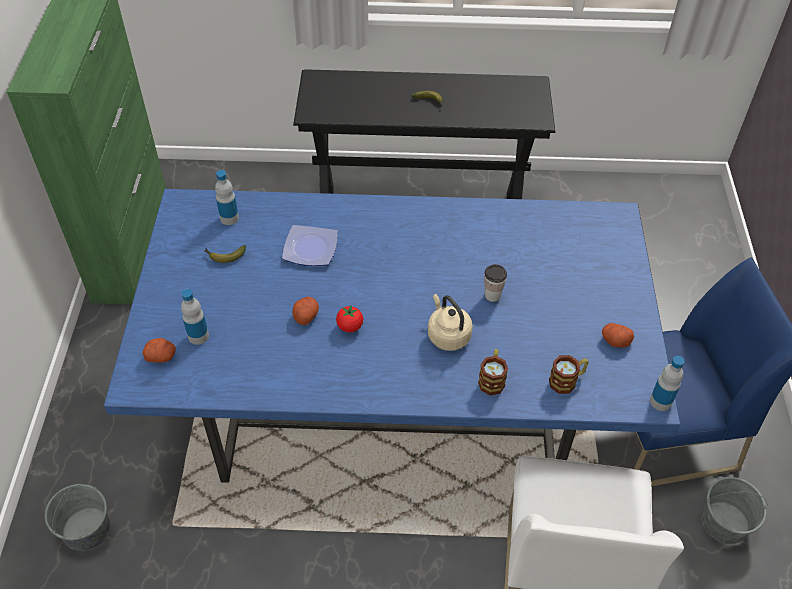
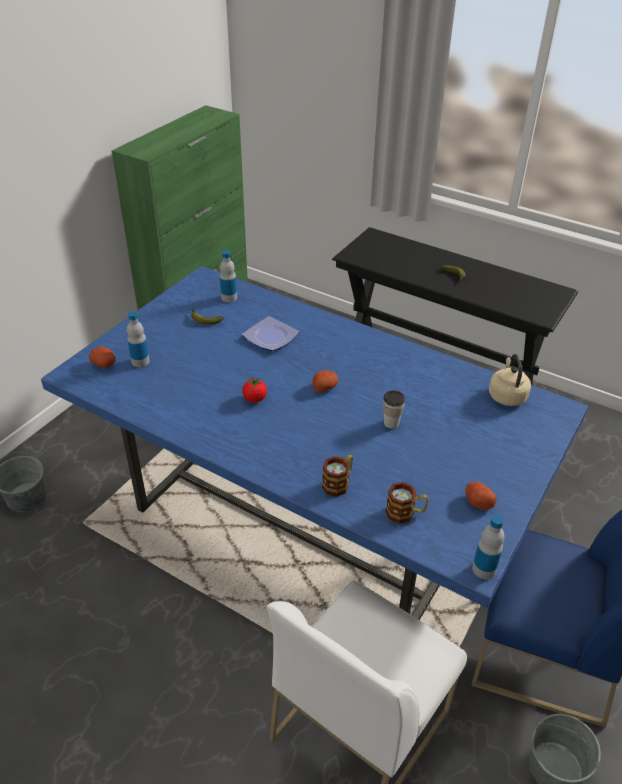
camera: 30 degrees right, 10 degrees down
potato [292,297,319,325] -> potato moved to [312,370,338,393]
beige kettle [428,294,473,351] -> beige kettle moved to [489,354,531,406]

